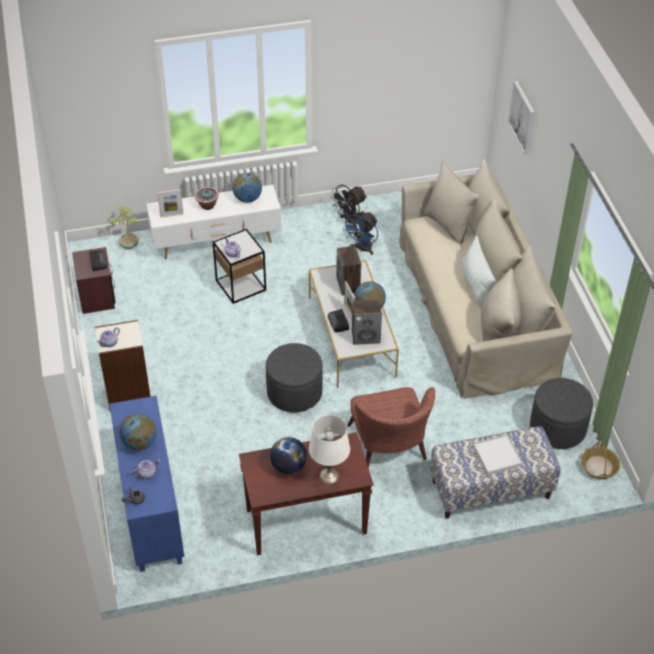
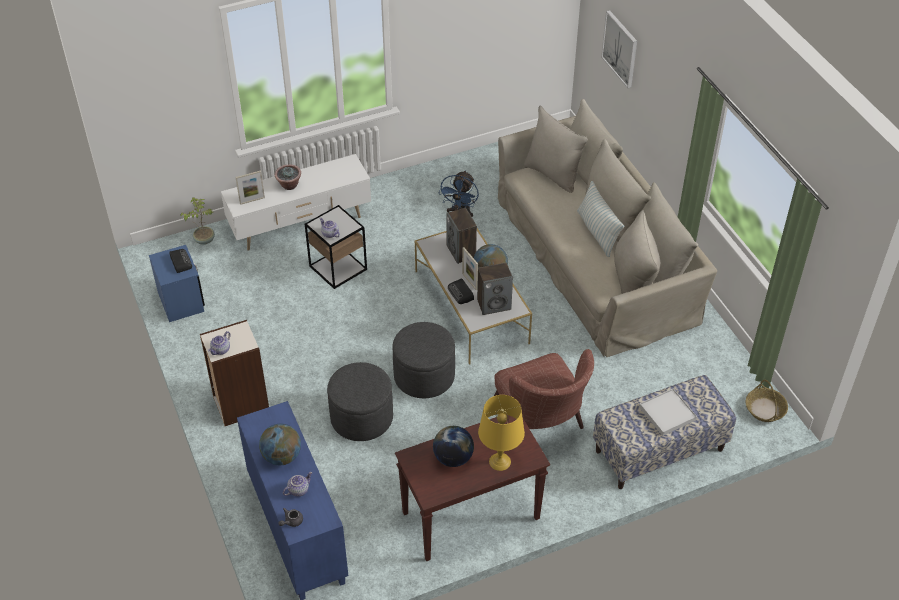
camera: 10 degrees left, 0 degrees up
brown nightstand [72,247,116,314] -> blue nightstand [149,245,205,322]
globe [232,173,262,203] -> none
white table lamp [309,415,350,484] -> yellow table lamp [478,395,525,471]
black fan [330,185,367,227] -> none
grey ottoman [530,378,593,449] -> grey ottoman moved to [327,362,393,441]

